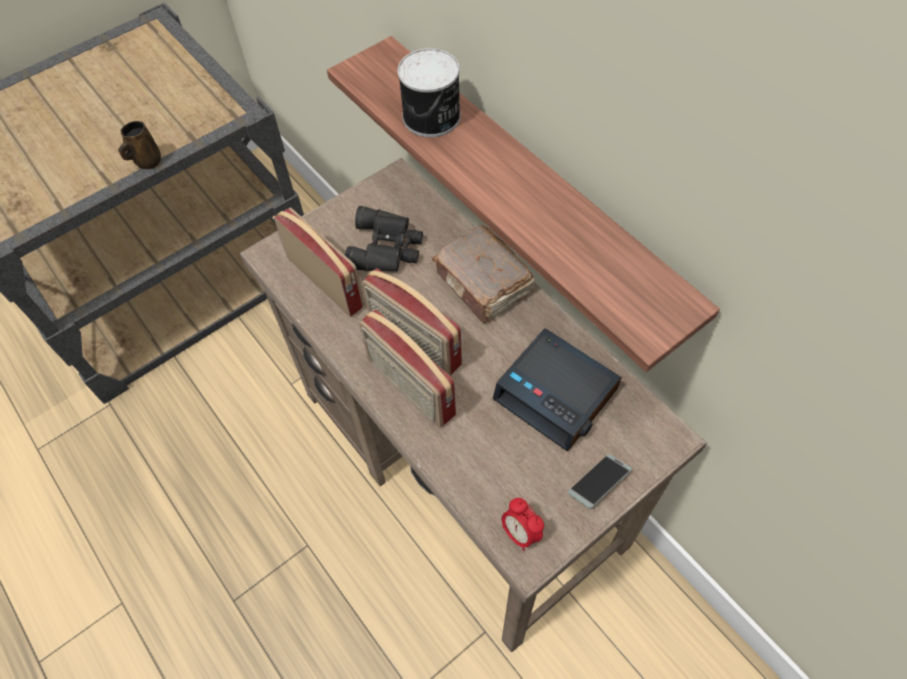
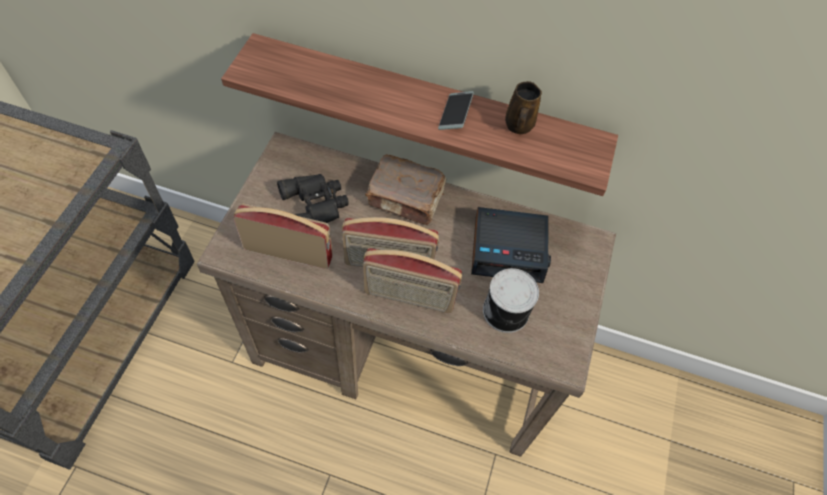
camera: 40 degrees left, 0 degrees up
brown mug [118,121,161,169] -> brown mug moved to [505,81,542,134]
can [398,48,461,137] -> can moved to [483,268,539,333]
alarm clock [502,498,544,551] -> none
phone [568,454,632,509] -> phone moved to [438,91,474,130]

